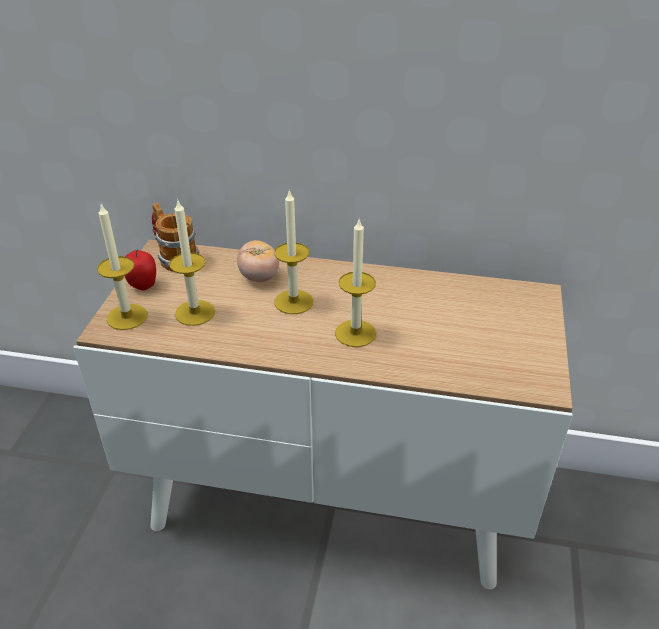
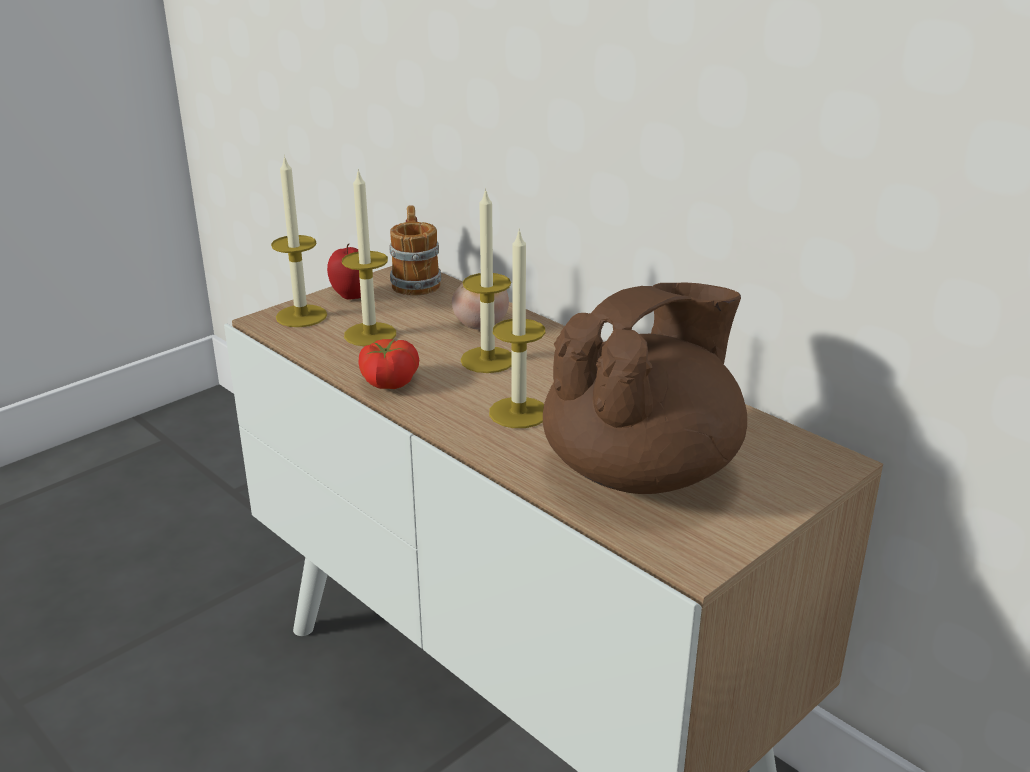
camera: 35 degrees right, 10 degrees down
none -> tomato [359,339,419,389]
none -> brown teapot [543,283,747,494]

